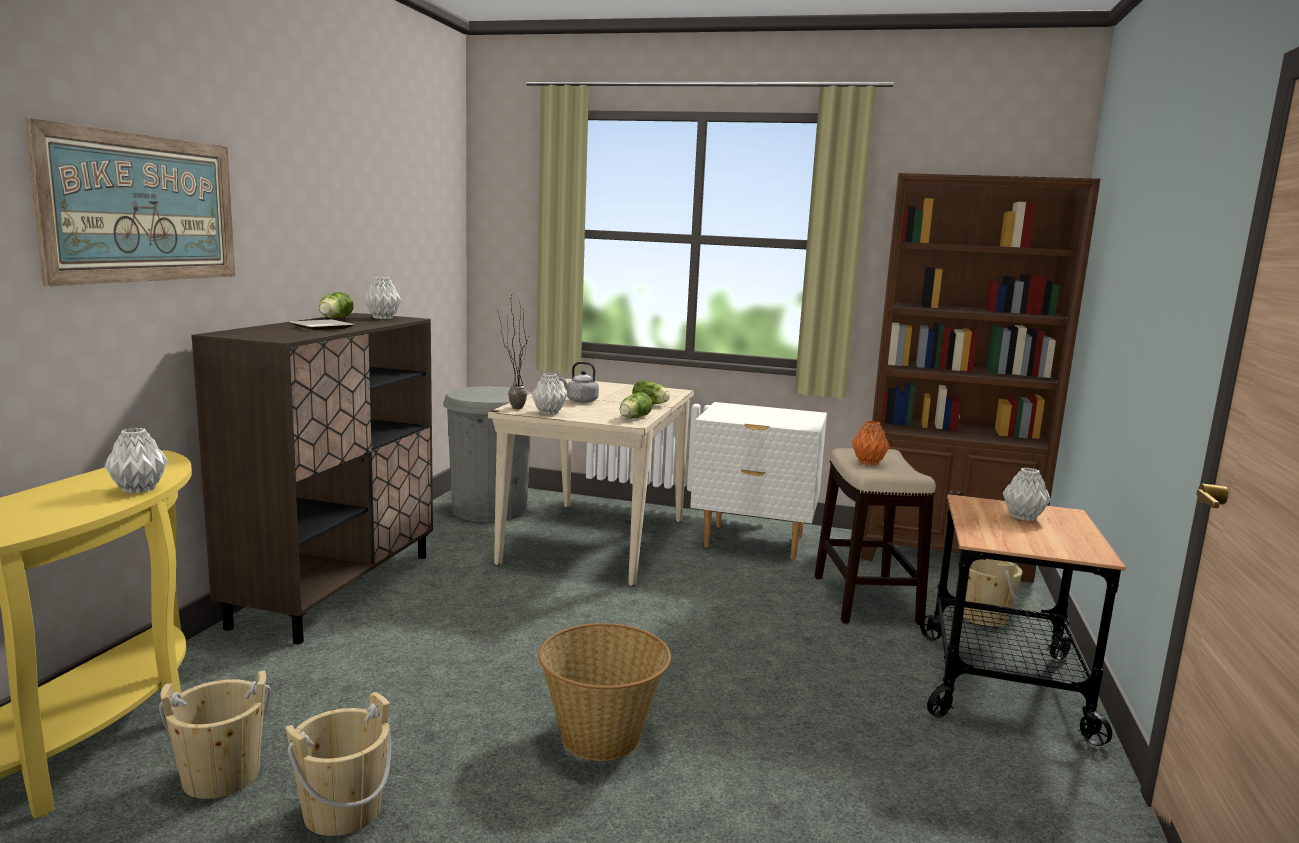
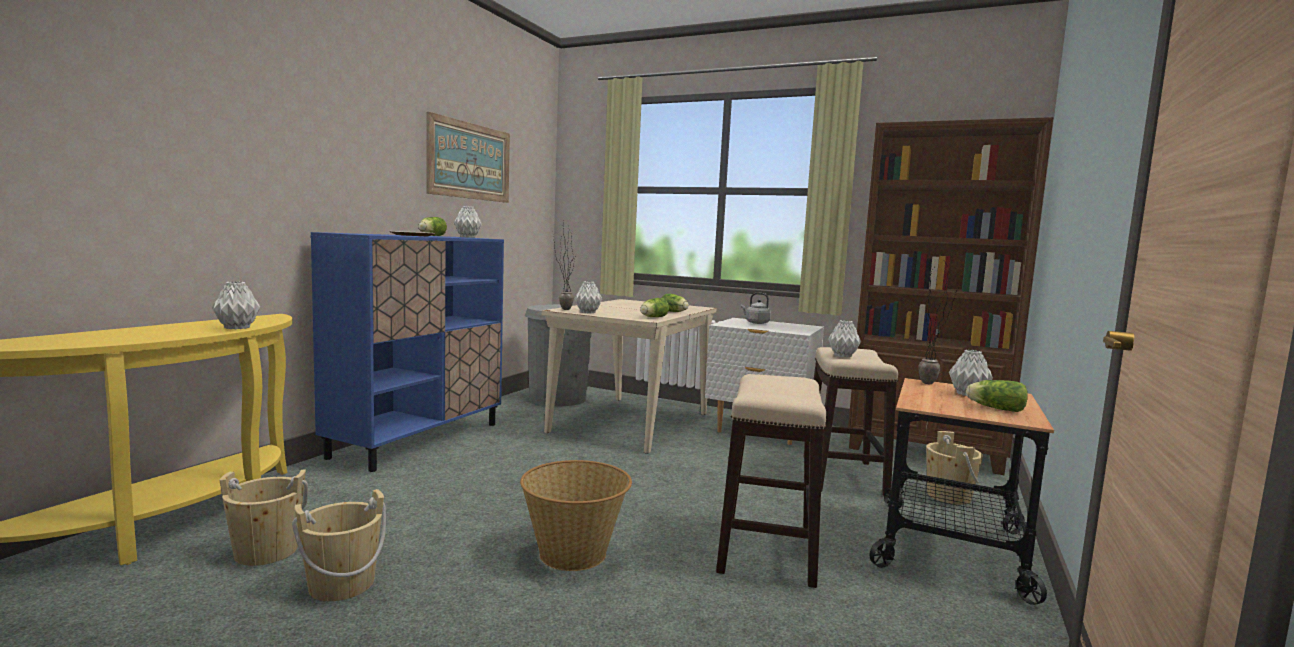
camera: 10 degrees right, 5 degrees down
picture [25,118,235,286] -> picture moved to [427,112,510,203]
brown cabinet [191,313,433,644] -> blue cabinet [311,232,504,472]
grey kettle [561,362,599,403] -> grey kettle moved to [741,293,771,324]
orange vase [852,421,890,465] -> grey vase [828,320,861,357]
none -> stool [716,374,826,588]
none -> potted plant [918,264,960,384]
none -> lettuce [966,380,1028,412]

